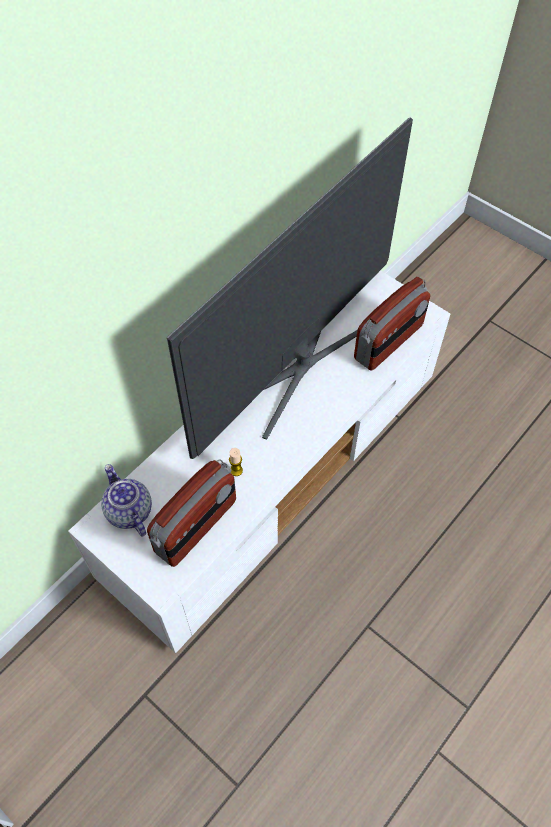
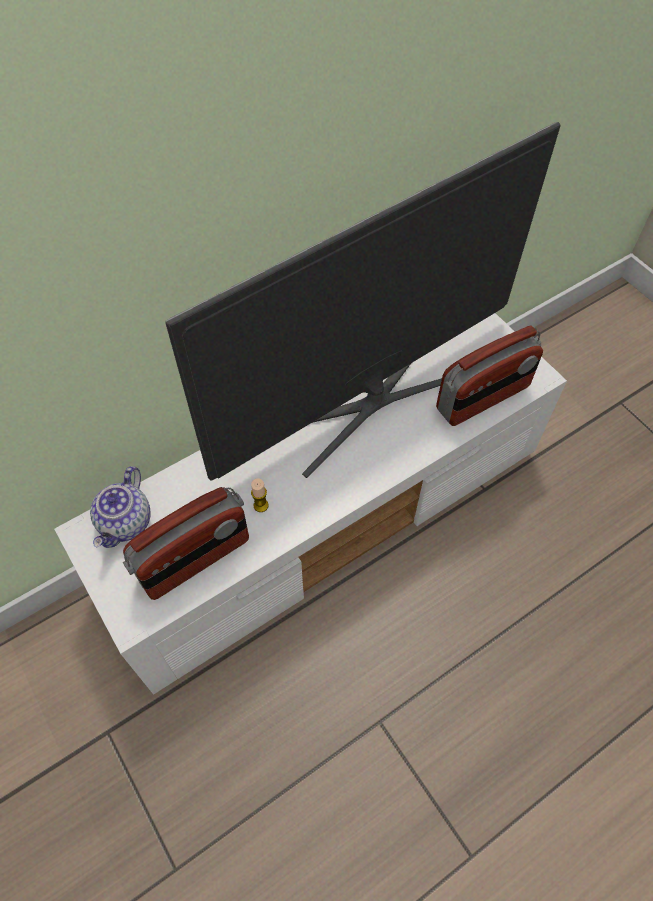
camera: 15 degrees right, 0 degrees up
teapot [101,464,152,536] -> teapot turned 150 degrees counterclockwise [90,466,151,548]

